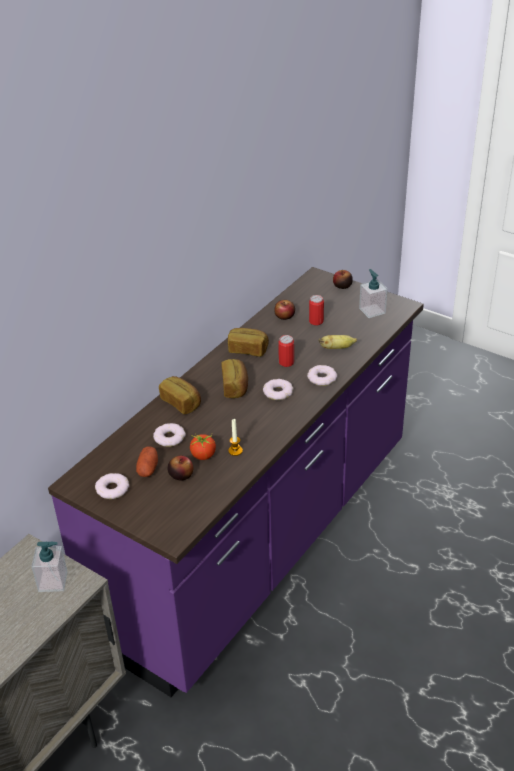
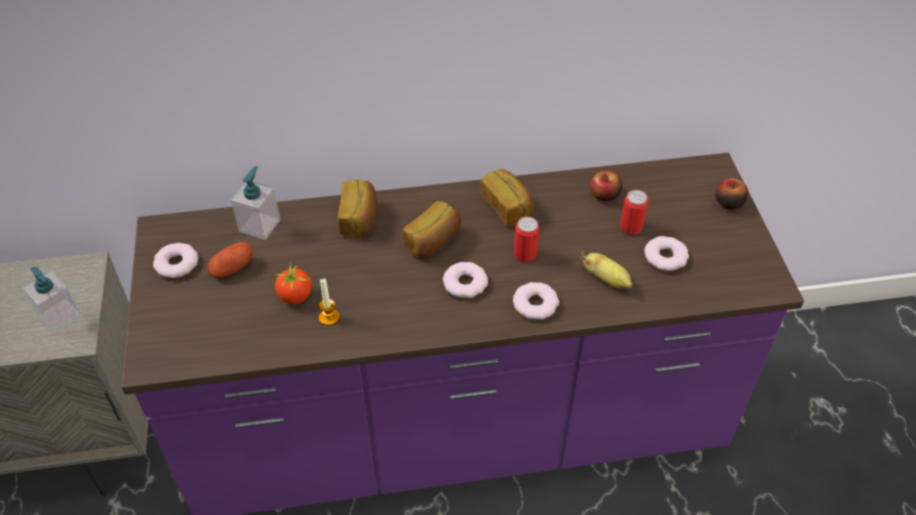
camera: 45 degrees right, 10 degrees up
donut [153,423,186,447] -> donut moved to [644,236,689,271]
apple [168,456,193,481] -> none
soap dispenser [359,269,387,318] -> soap dispenser moved to [231,166,280,240]

